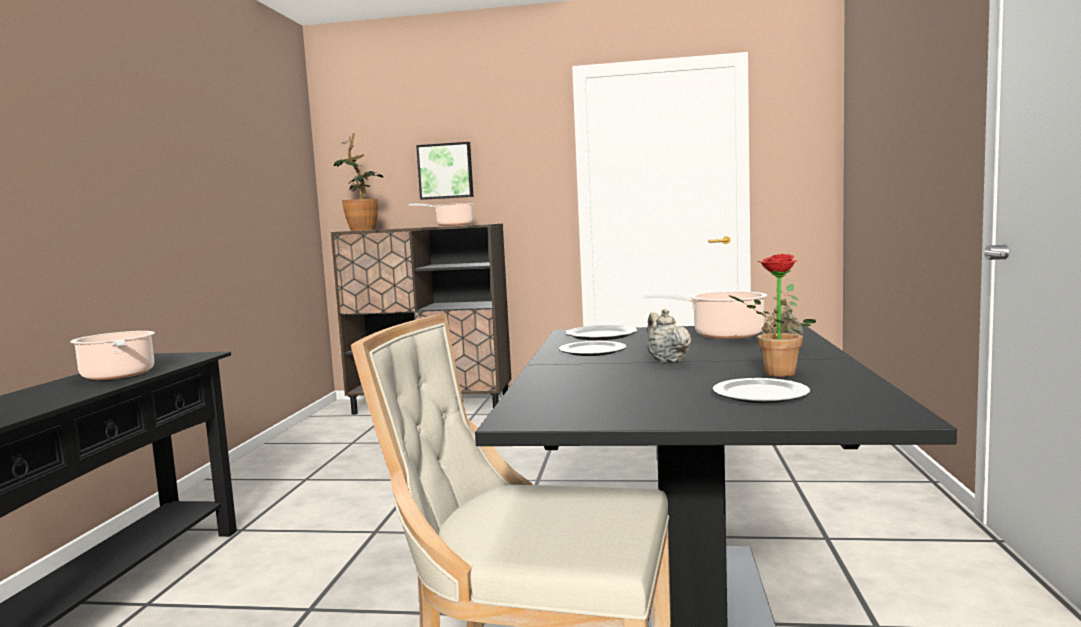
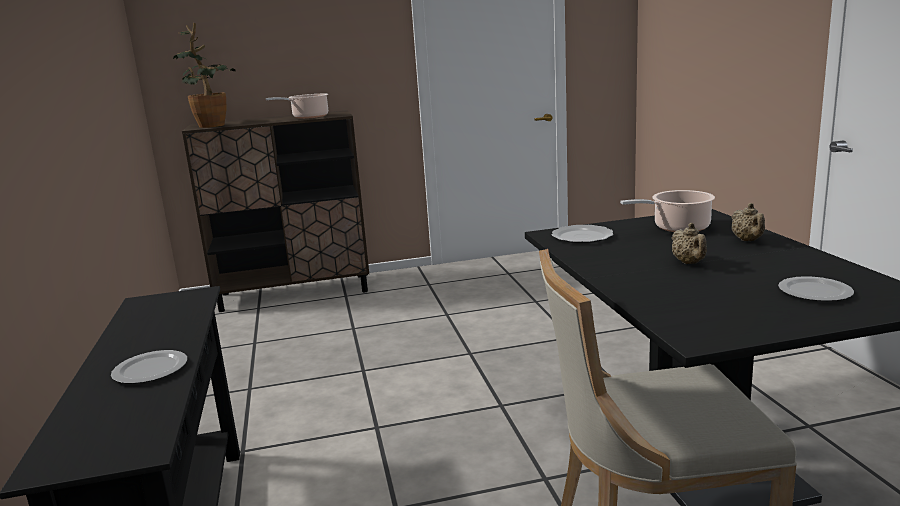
camera: 20 degrees left, 10 degrees up
cooking pot [70,331,155,380] -> none
picture [416,142,473,200] -> none
plate [559,341,626,356] -> plate moved to [111,350,187,384]
beige teapot [647,309,691,364] -> beige teapot turned 150 degrees counterclockwise [672,223,707,264]
potted plant [728,254,816,377] -> none

